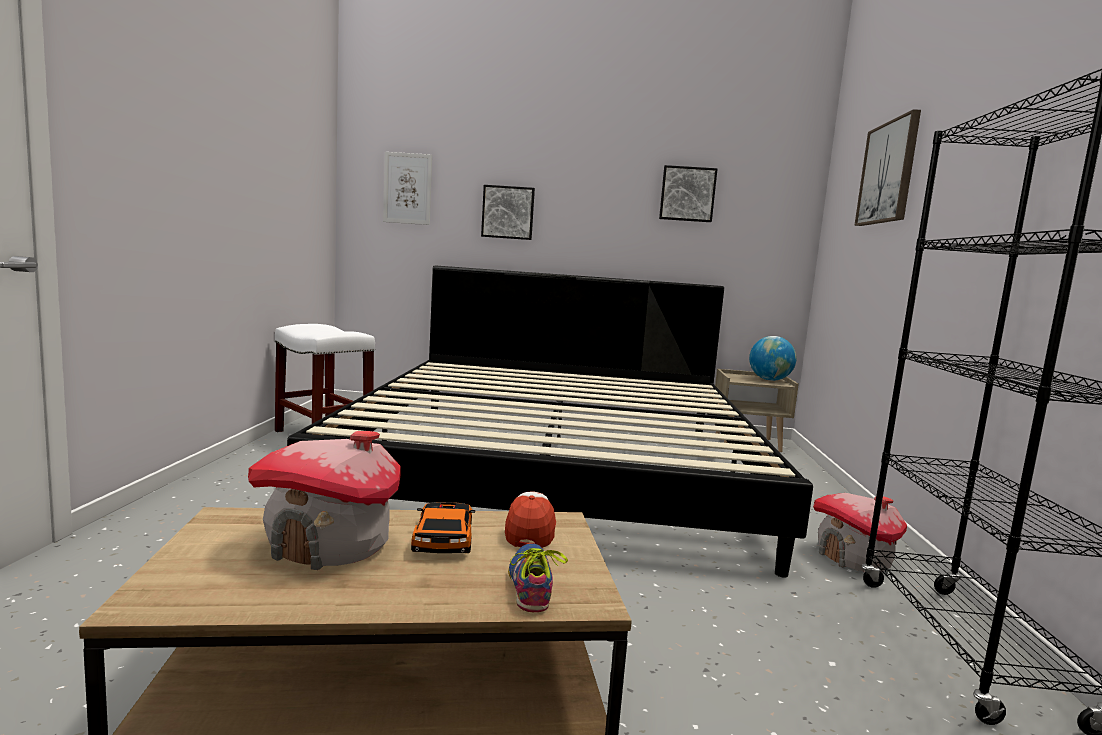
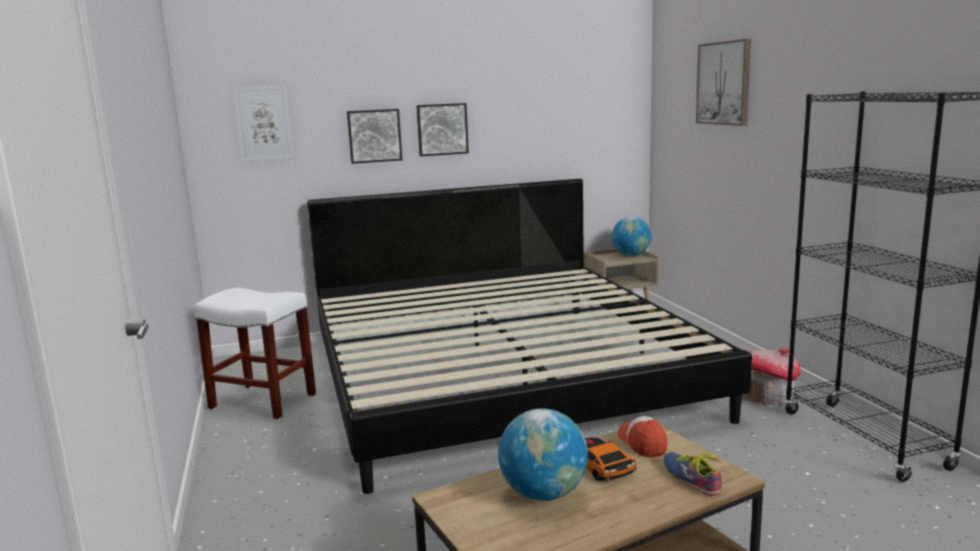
camera: 20 degrees left, 5 degrees up
toy house [248,431,401,570] -> globe [498,408,588,501]
picture [659,165,718,222] -> picture moved to [416,103,469,156]

